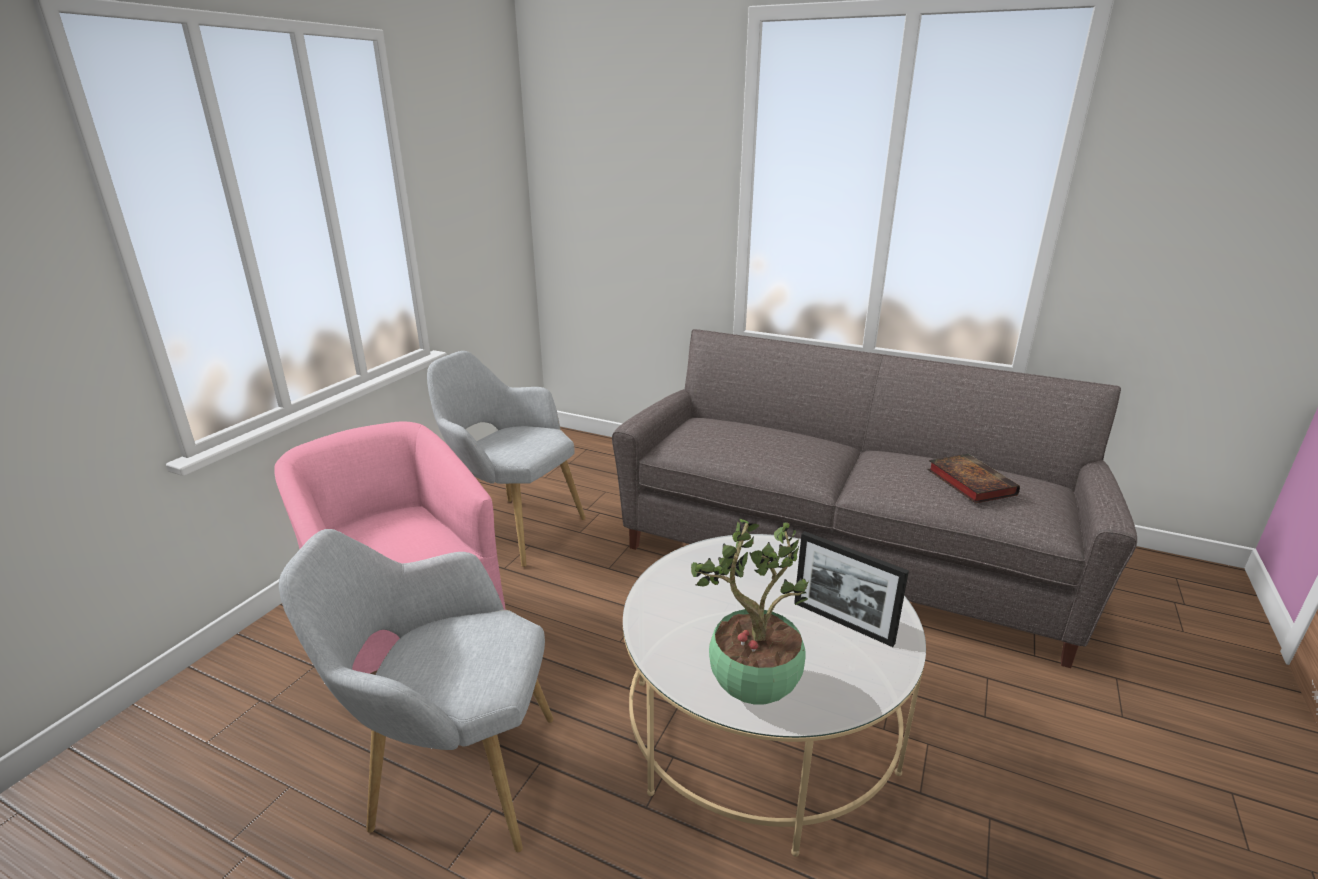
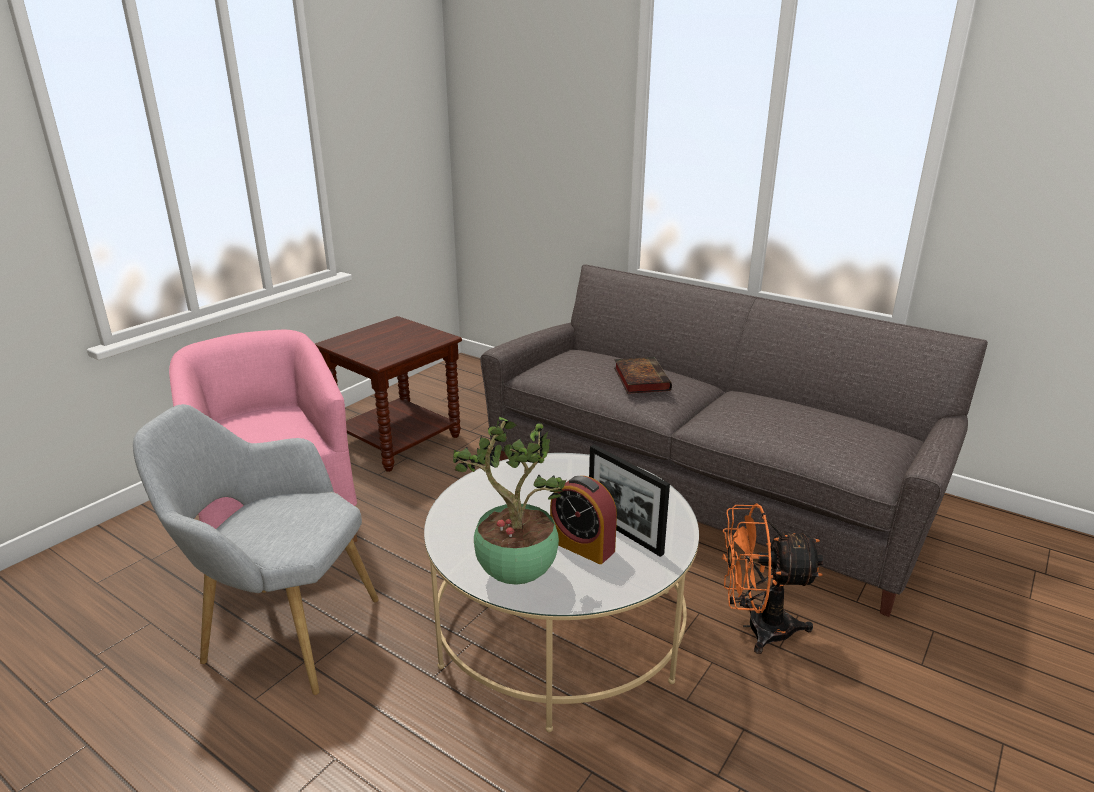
camera: 10 degrees right, 0 degrees up
grey armchair [427,351,586,567] -> brown side table [315,316,462,472]
book [928,454,1020,503] -> book moved to [614,357,672,394]
none -> alarm clock [550,476,617,564]
none -> orange fan [722,503,823,654]

